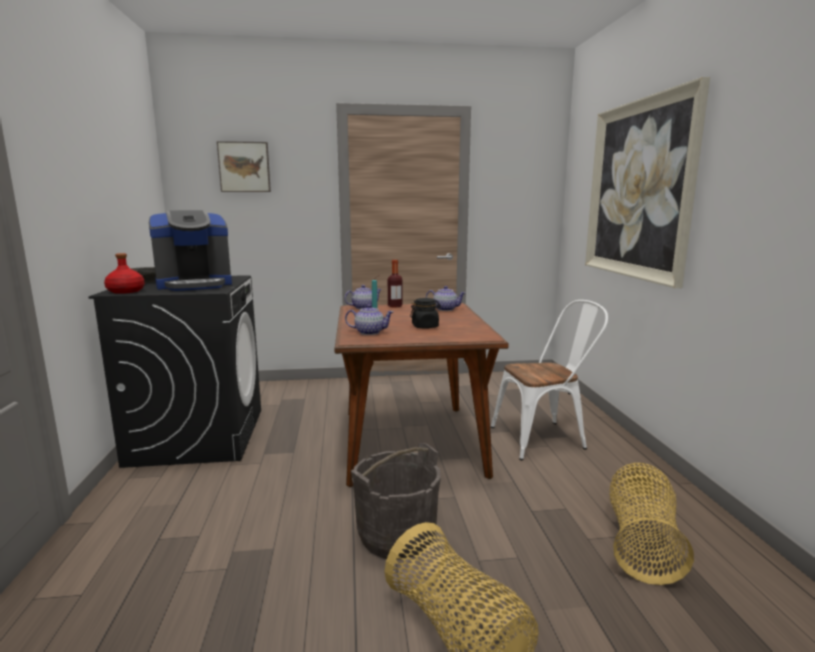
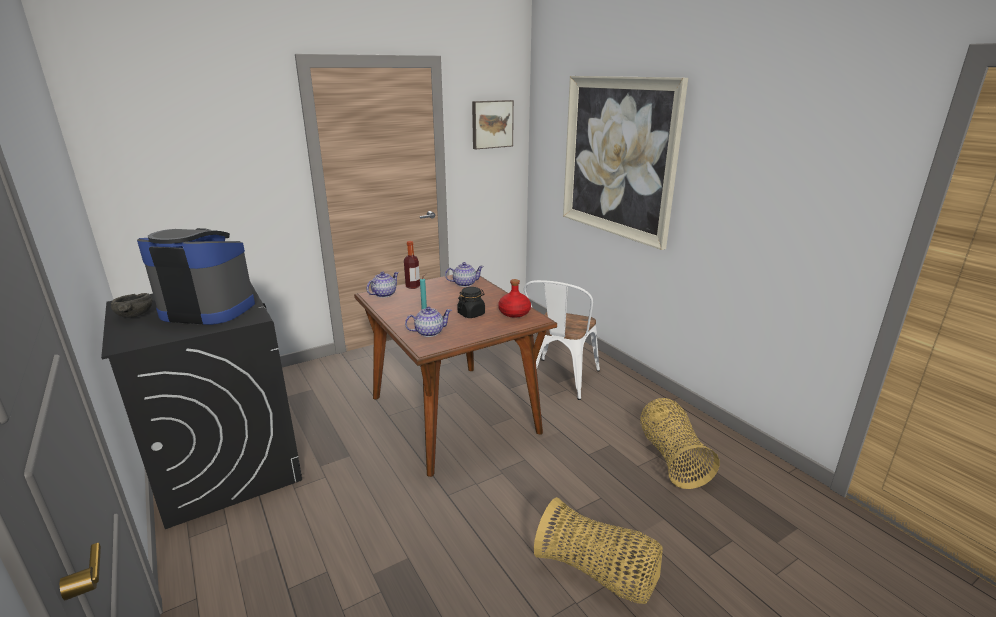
camera: 25 degrees left, 10 degrees up
red bottle [104,253,145,294] -> red bottle moved to [498,279,531,318]
coffee machine [149,210,232,291] -> coffee machine turned 120 degrees counterclockwise [137,228,255,325]
picture [217,141,271,192] -> picture moved to [472,100,514,149]
grey bucket [351,443,440,559] -> none
white chair [491,300,608,460] -> white chair turned 150 degrees clockwise [524,280,600,400]

